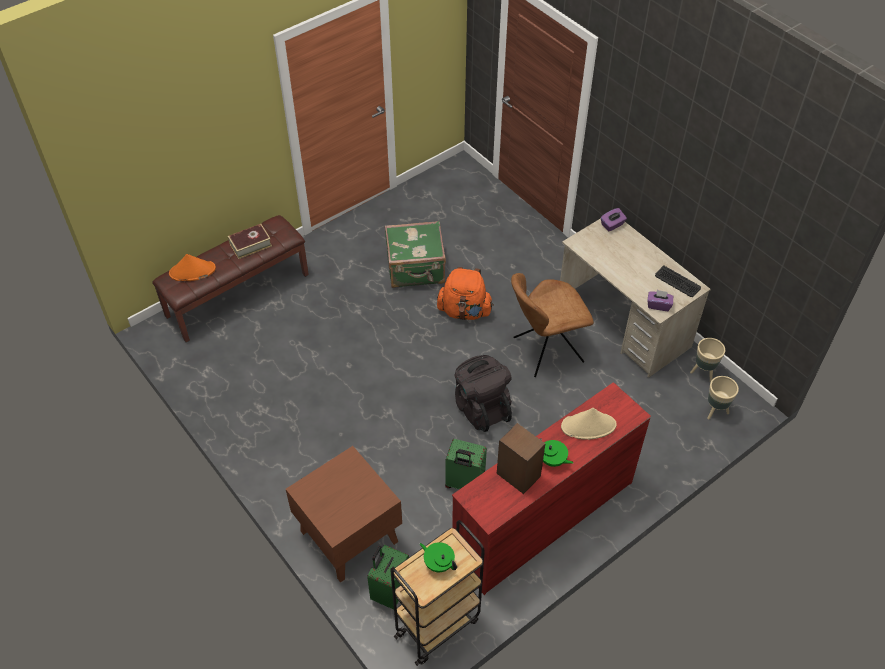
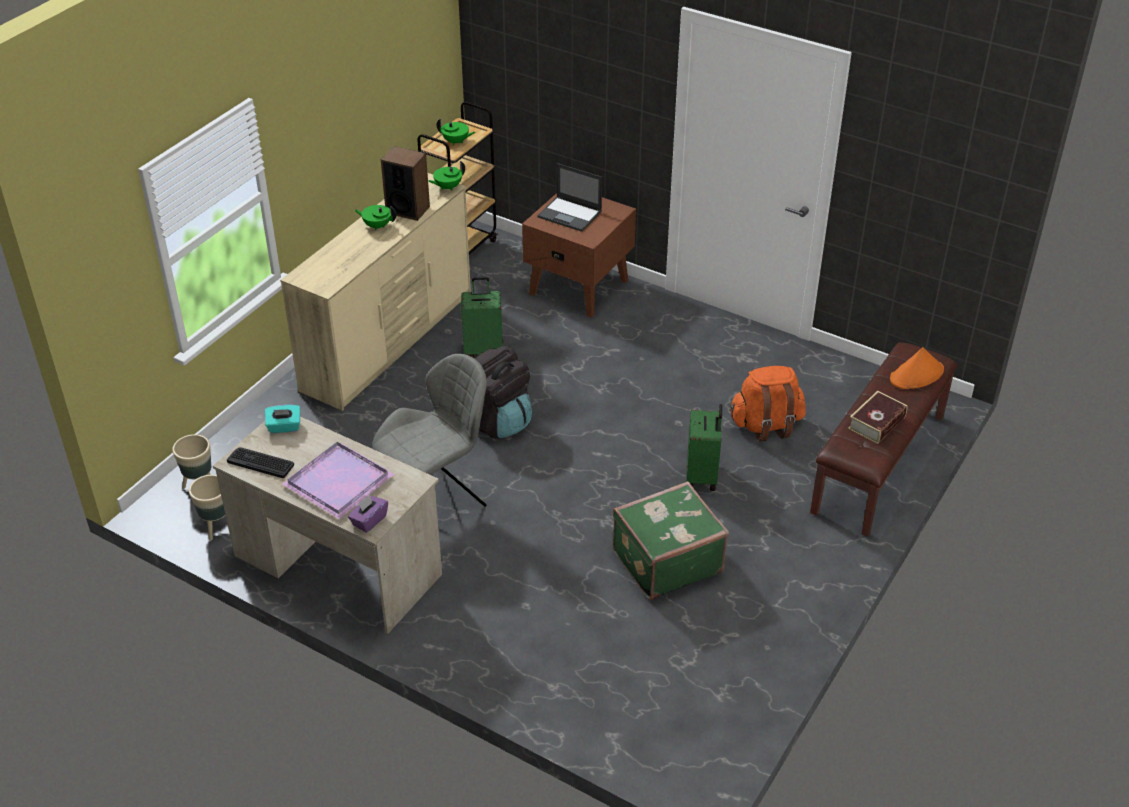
camera: 160 degrees right, 10 degrees down
green suitcase [367,545,409,610] -> green suitcase moved to [687,404,722,491]
orange backpack [437,267,494,320] -> orange backpack moved to [730,366,806,442]
red dresser [452,382,651,595] -> beige dresser [280,173,471,411]
brown chair [511,273,594,377] -> grey chair [372,354,487,507]
beige hat [561,408,617,440] -> none
purple tissue box [647,290,673,311] -> turquoise tissue box [265,405,300,433]
none -> purple tray [282,441,394,519]
none -> green teapot [428,161,465,190]
none -> laptop [537,163,602,232]

